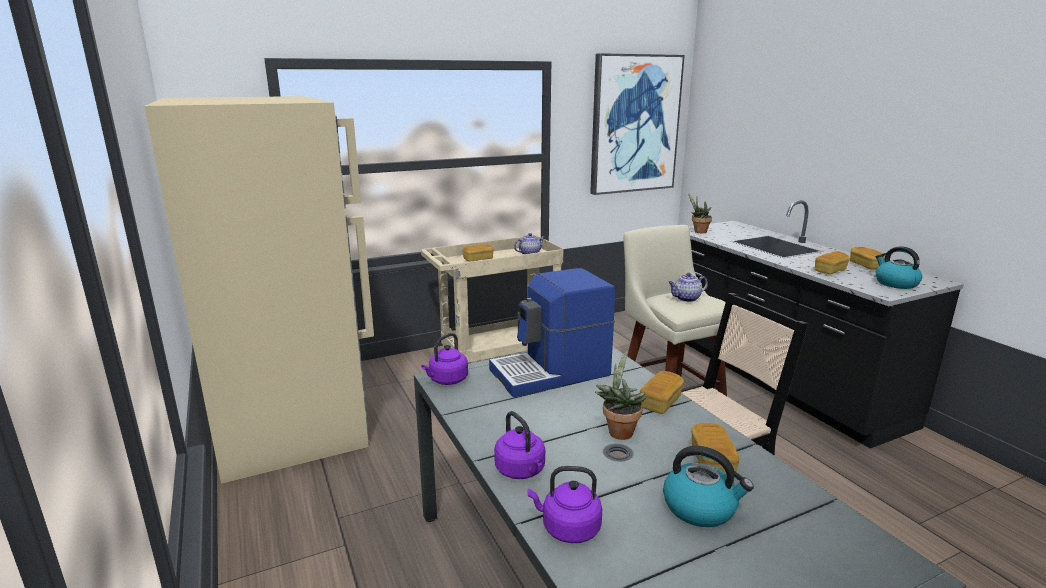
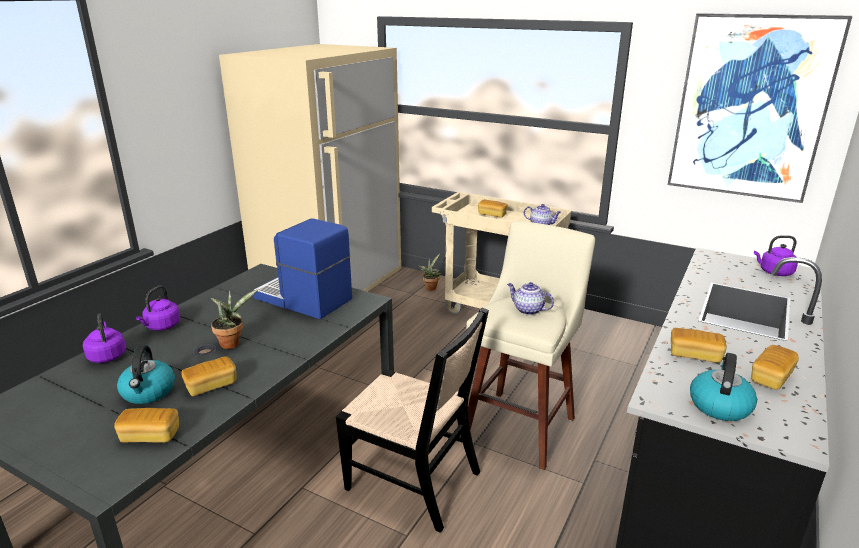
camera: 55 degrees right, 5 degrees up
purple kettle [421,333,468,385] -> purple kettle moved to [754,235,798,276]
bread [640,371,684,414] -> bread moved to [114,408,179,443]
potted plant [689,194,712,233] -> potted plant moved to [418,254,441,291]

